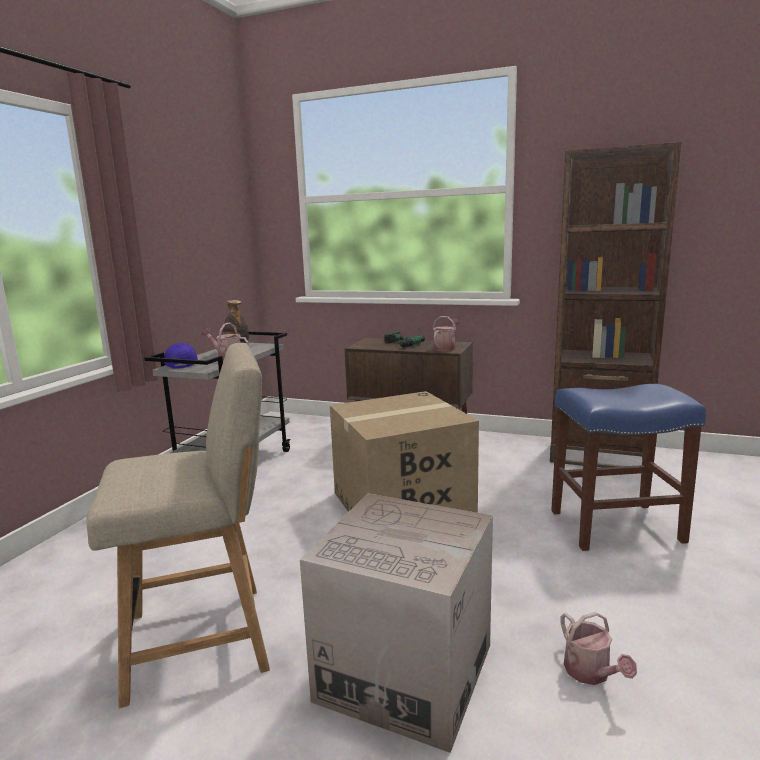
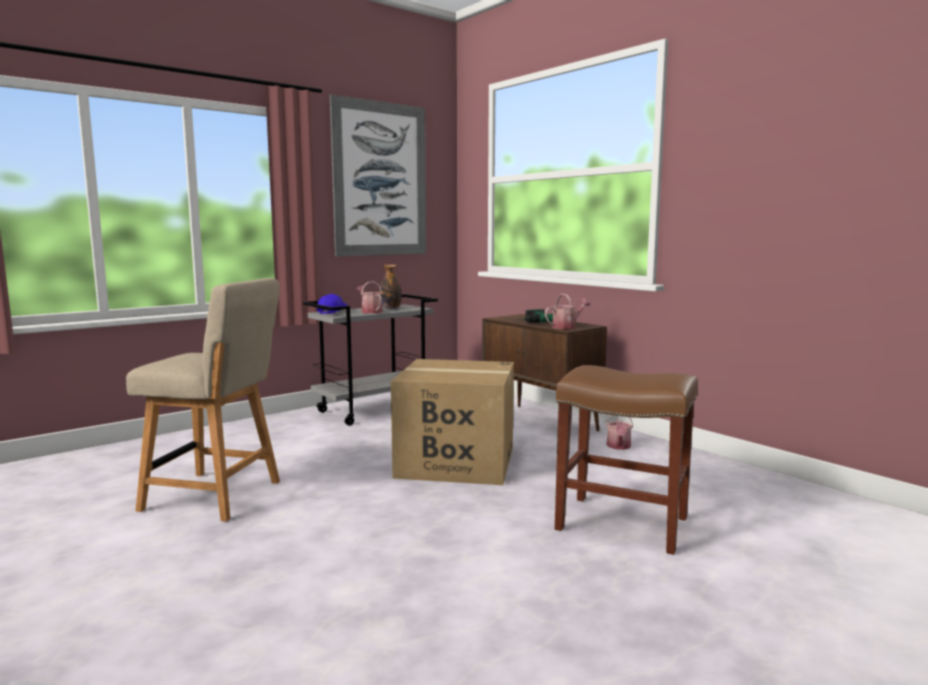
camera: 30 degrees right, 5 degrees down
cardboard box [300,493,493,753] -> none
brown bookcase [550,142,681,468] -> none
blue stool [551,384,706,551] -> brown stool [555,365,698,555]
watering can [560,612,637,685] -> watering can moved to [606,415,633,450]
none -> picture [330,95,426,256]

